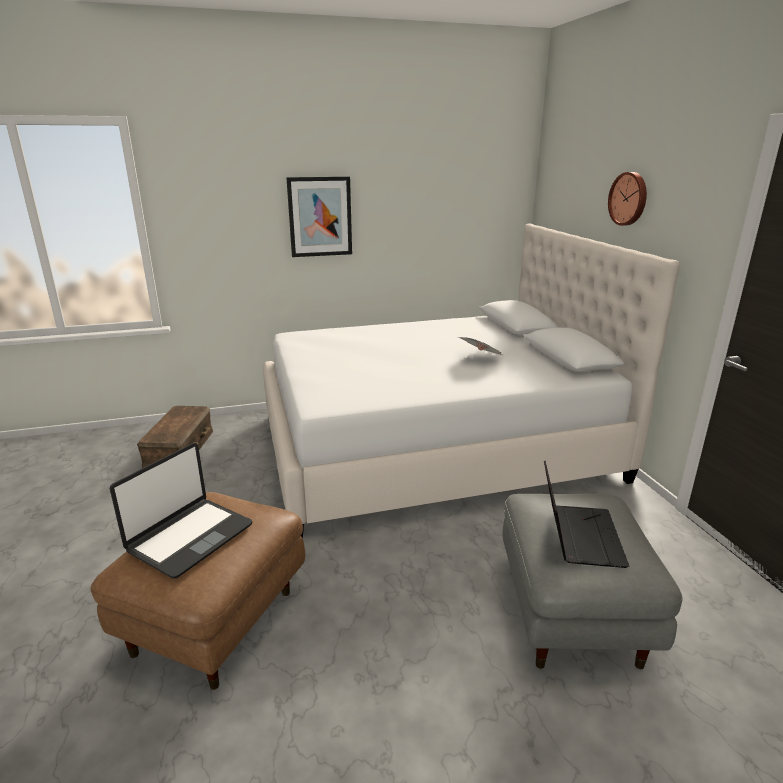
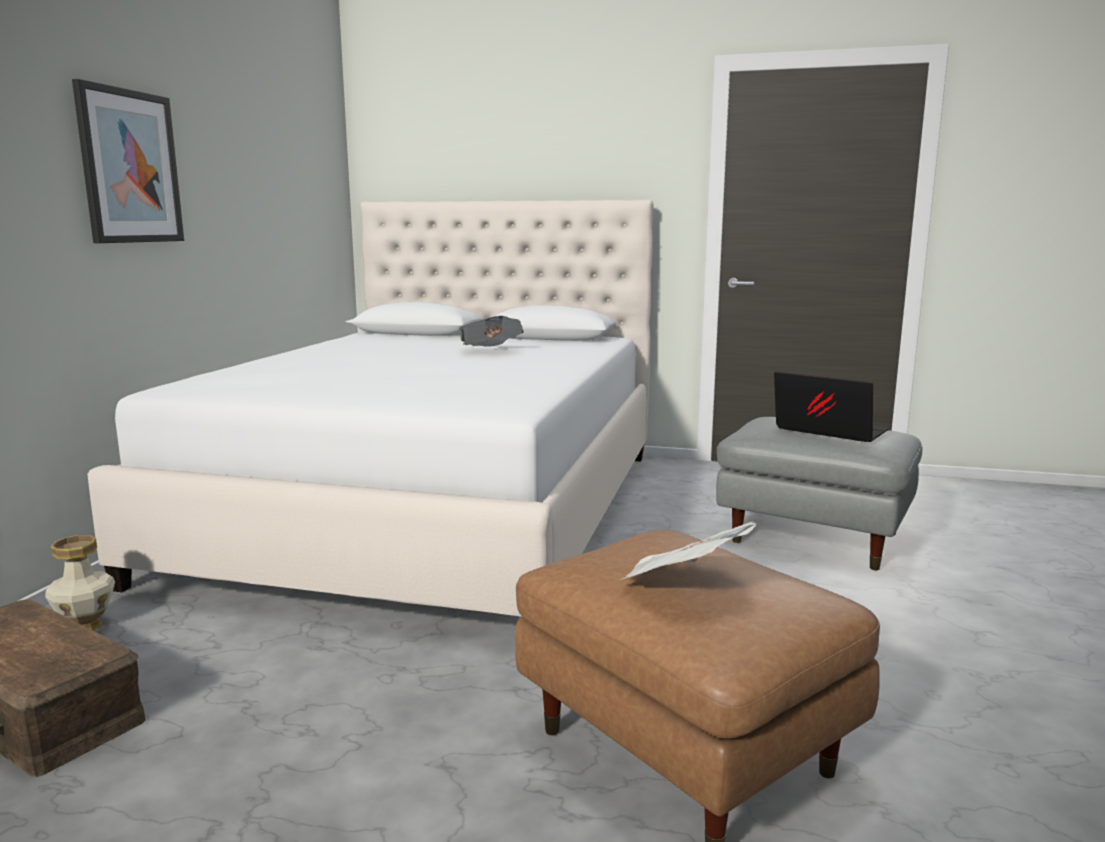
camera: 60 degrees left, 10 degrees down
laptop [110,443,253,579] -> newspaper [620,521,756,580]
wall clock [608,172,647,226] -> none
none -> vase [45,535,115,630]

